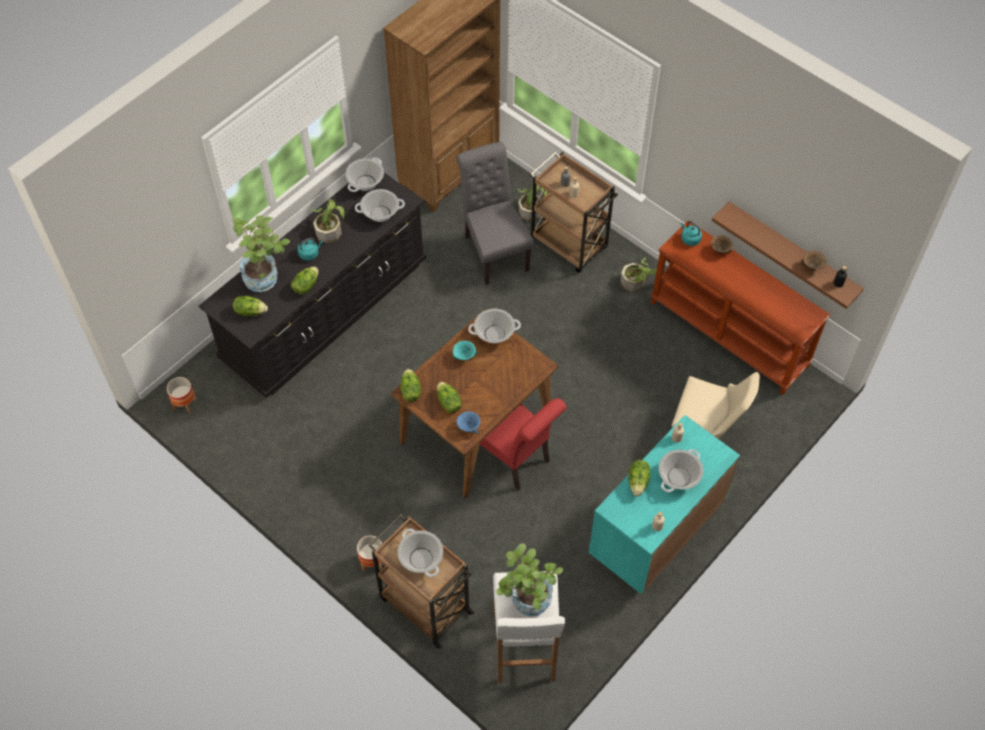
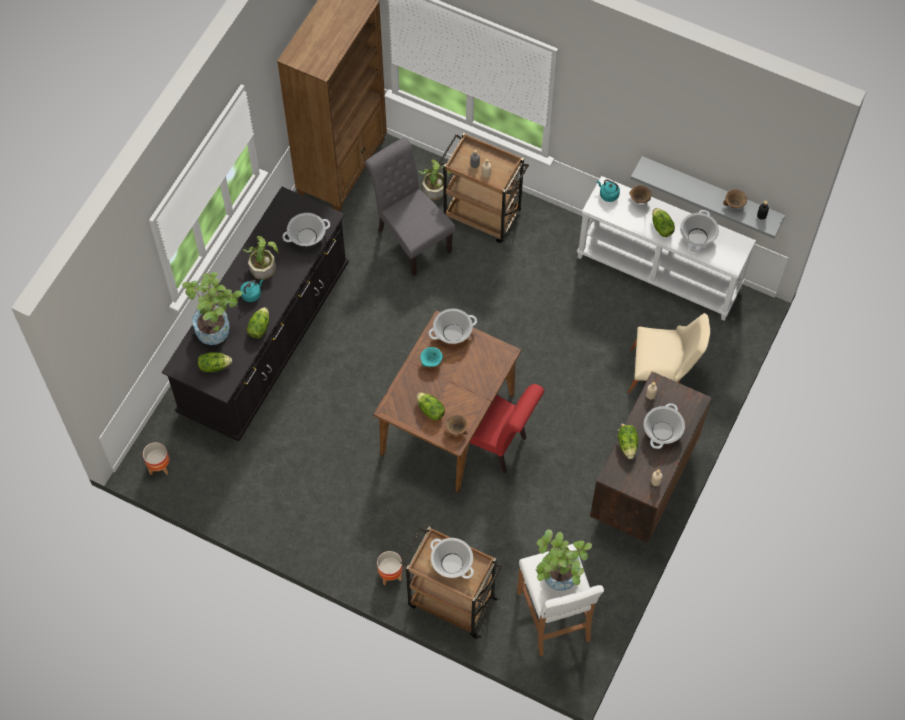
camera: 15 degrees left, 5 degrees up
cooking pot [345,158,384,192] -> cooking pot moved to [680,210,719,251]
lettuce [400,369,421,402] -> lettuce moved to [652,208,675,237]
blue bowl [456,411,480,434] -> brown bowl [445,415,468,435]
turquoise cabinet [589,415,740,594] -> brown cabinet [590,371,711,543]
potted plant [620,257,657,292] -> none
brown console table [651,221,830,395] -> white console table [577,176,756,321]
brown shelf [712,201,864,309] -> grey shelf [631,156,785,239]

